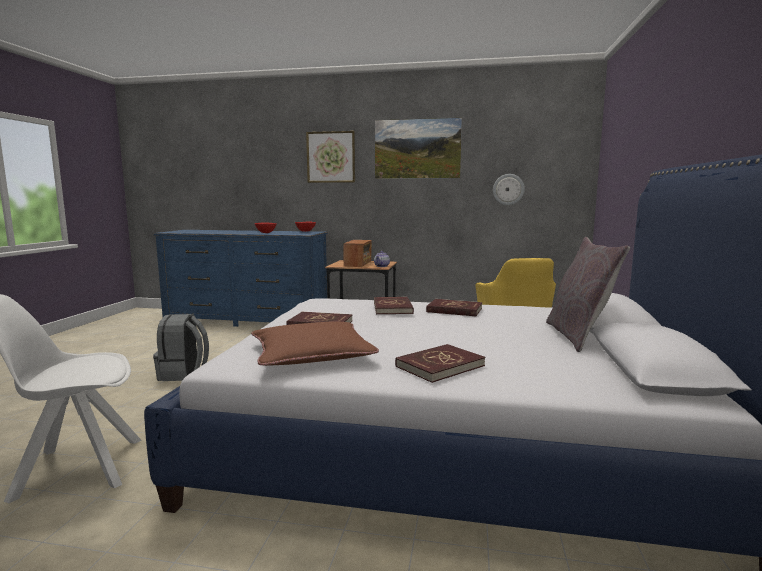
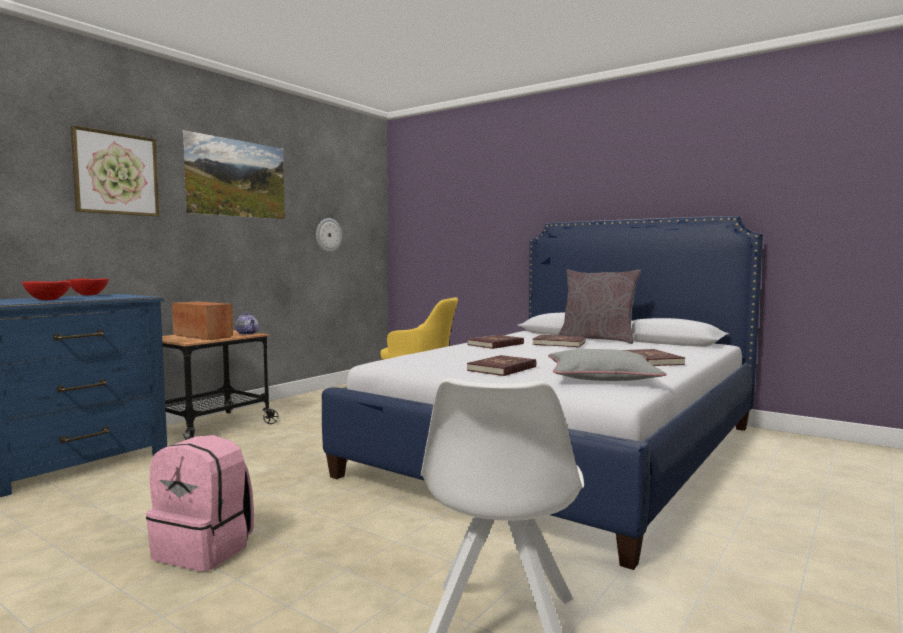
camera: 65 degrees left, 5 degrees down
grey backpack [153,314,209,381] -> pink backpack [146,435,254,572]
brown pillow [251,321,379,366] -> grey pillow [548,349,667,381]
red book [374,297,414,314] -> red book moved to [532,335,585,347]

